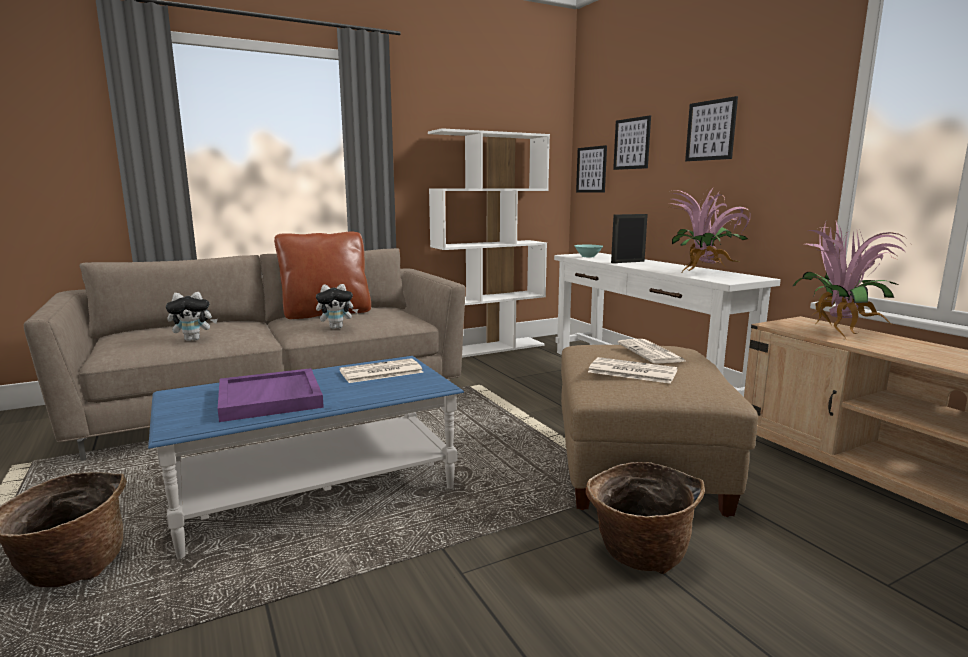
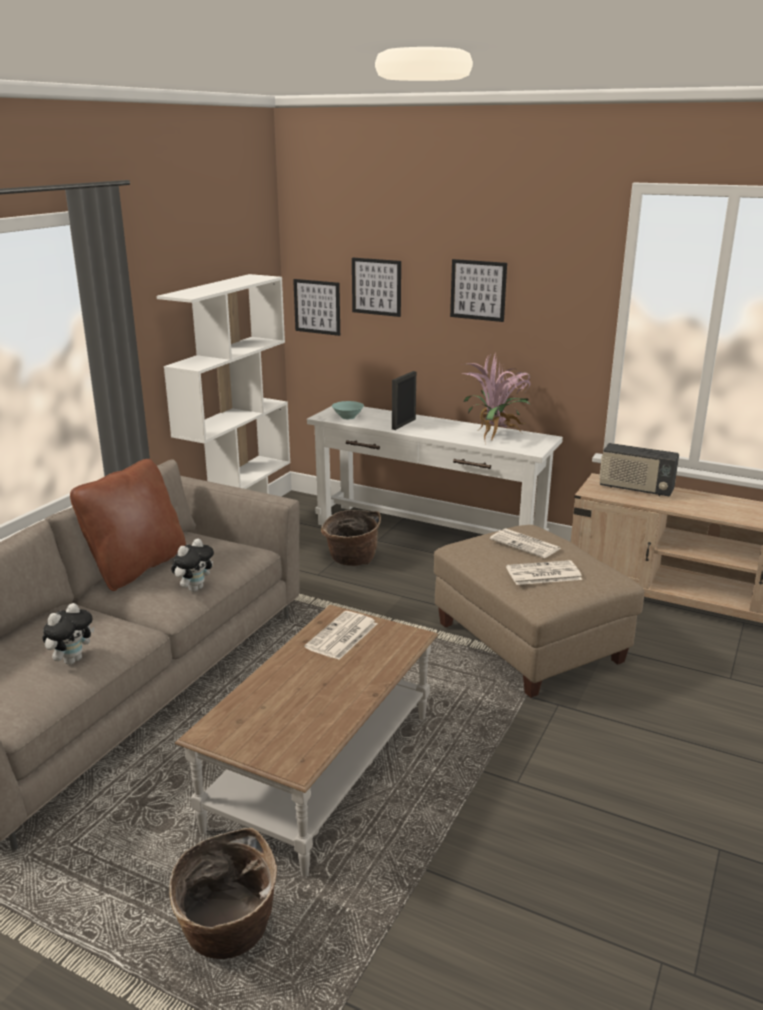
camera: 35 degrees left, 10 degrees up
blue coffee table [148,356,464,559] -> brown coffee table [175,605,438,877]
purple tray [218,368,324,422] -> none
basket [585,462,705,574] -> basket moved to [321,510,381,566]
potted plant [793,222,910,340] -> radio [599,443,679,496]

